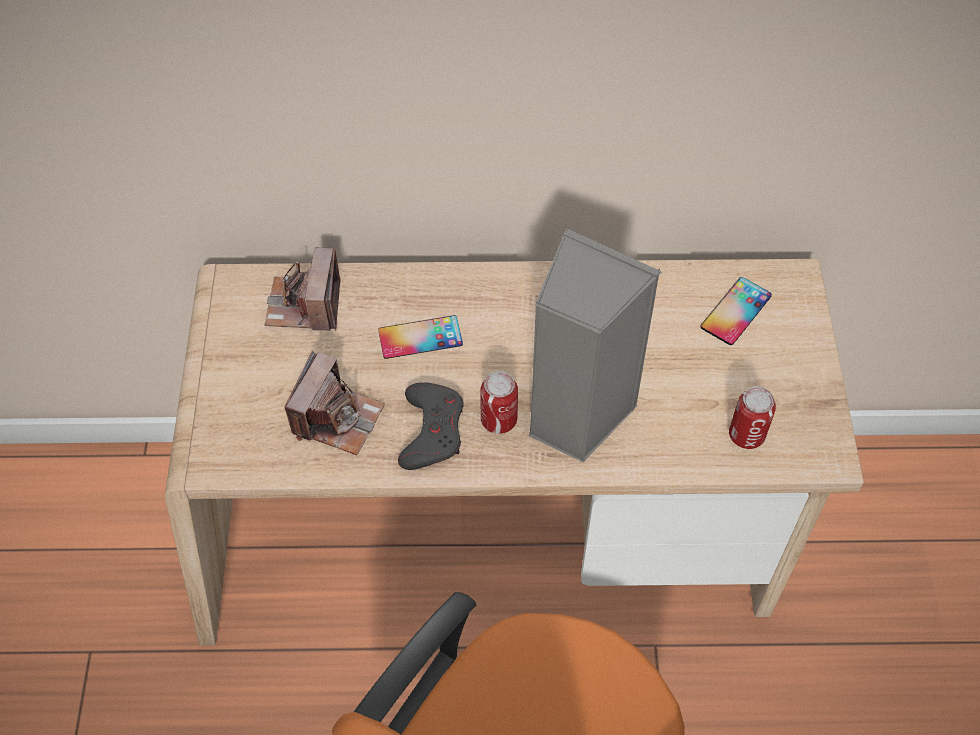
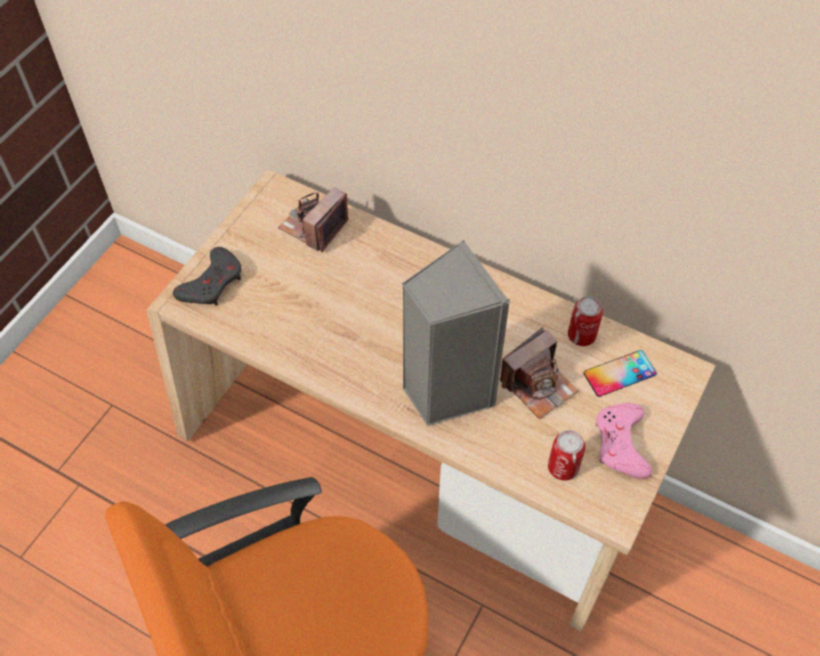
camera: 30 degrees right, 0 degrees up
camera [284,351,385,455] -> camera moved to [500,327,579,419]
phone [378,315,463,359] -> none
grey game controller [398,382,464,470] -> grey game controller moved to [173,247,241,306]
can [480,371,518,434] -> can moved to [568,296,603,346]
none -> pink game controller [596,403,652,479]

